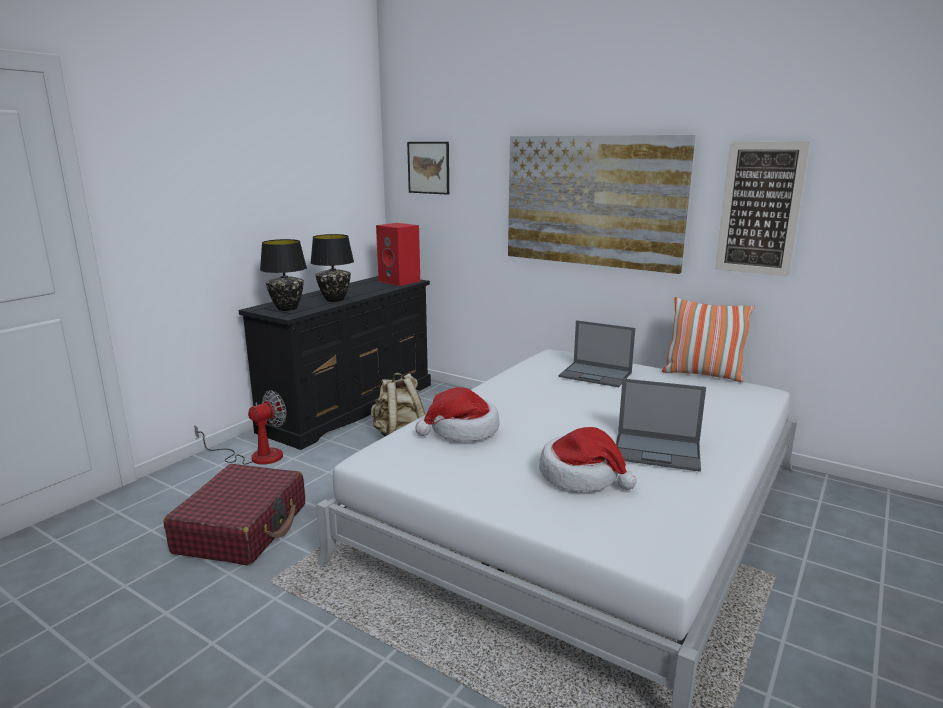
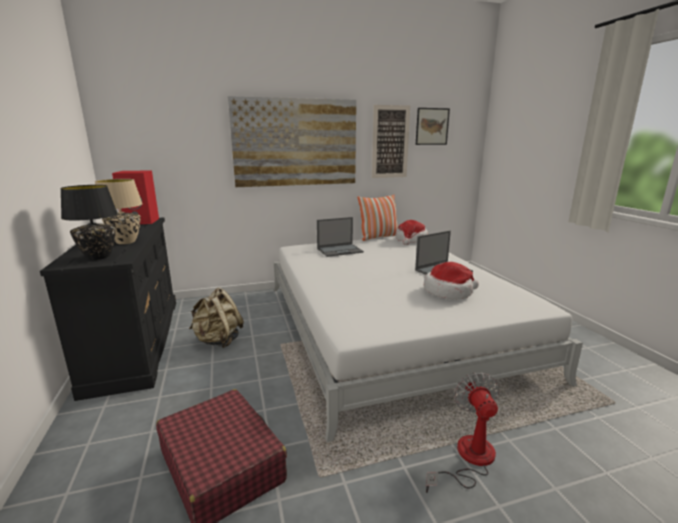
camera: 50 degrees left, 0 degrees up
fan [194,390,286,465] -> fan moved to [426,372,499,493]
black table lamp [310,234,354,302] -> beige table lamp [95,179,143,244]
picture [407,142,449,195] -> picture moved to [416,108,450,145]
hat [415,387,500,441] -> hat moved to [396,220,428,245]

